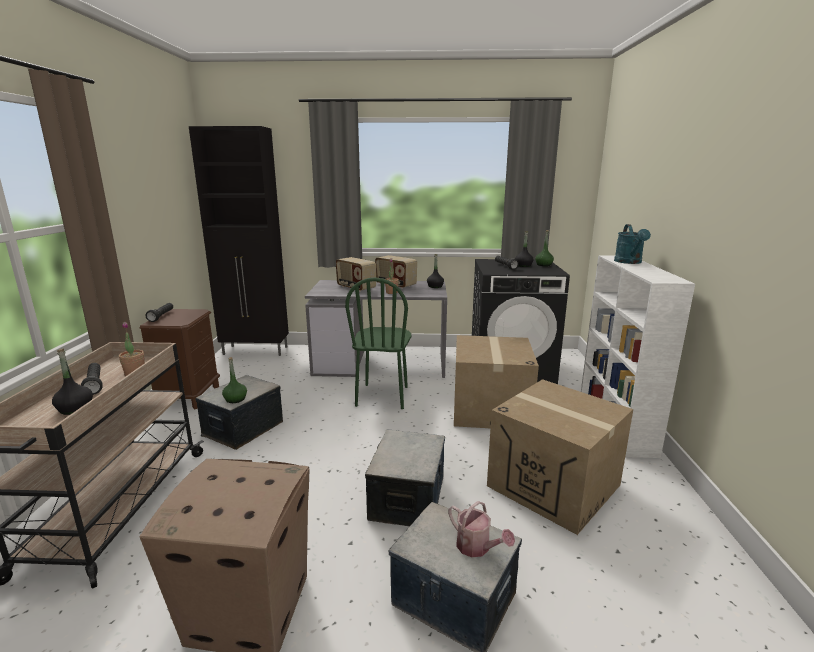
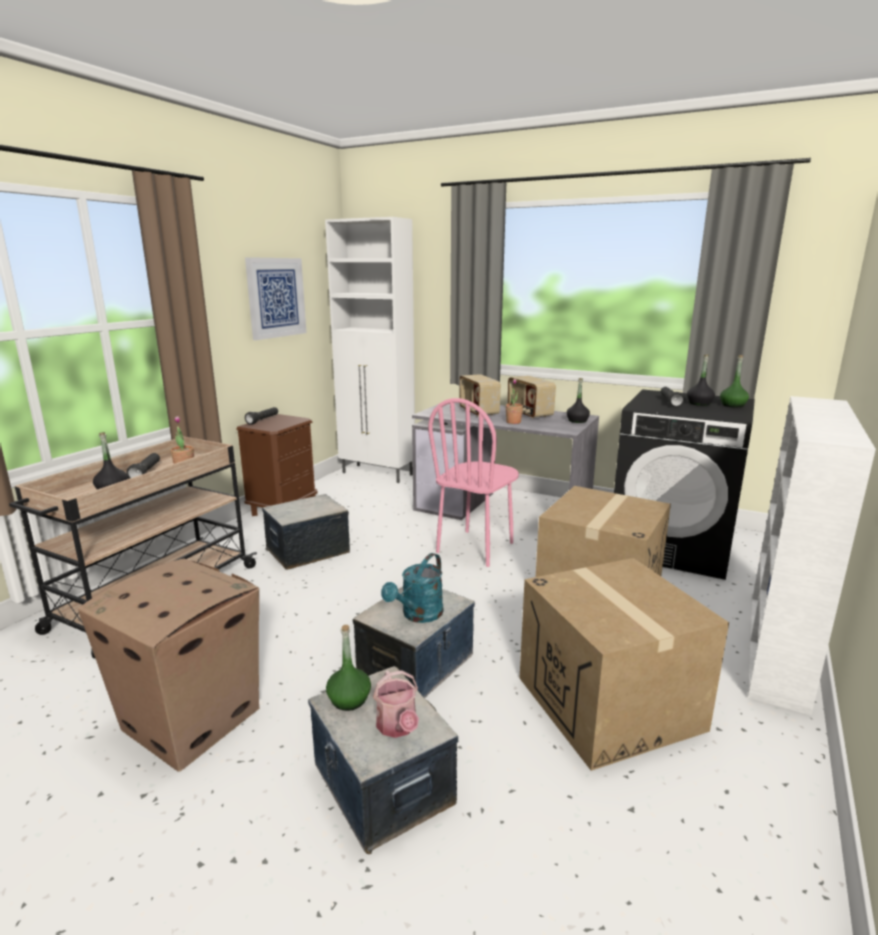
camera: 25 degrees right, 0 degrees up
black cabinet [189,126,289,356] -> white cabinet [325,217,415,483]
green bottle [222,357,247,403] -> green bottle moved to [326,625,371,711]
green chair [345,277,412,409] -> pink chair [428,398,519,567]
turquoise watering can [614,224,651,264] -> turquoise watering can moved to [381,553,444,623]
none -> picture [245,257,307,340]

